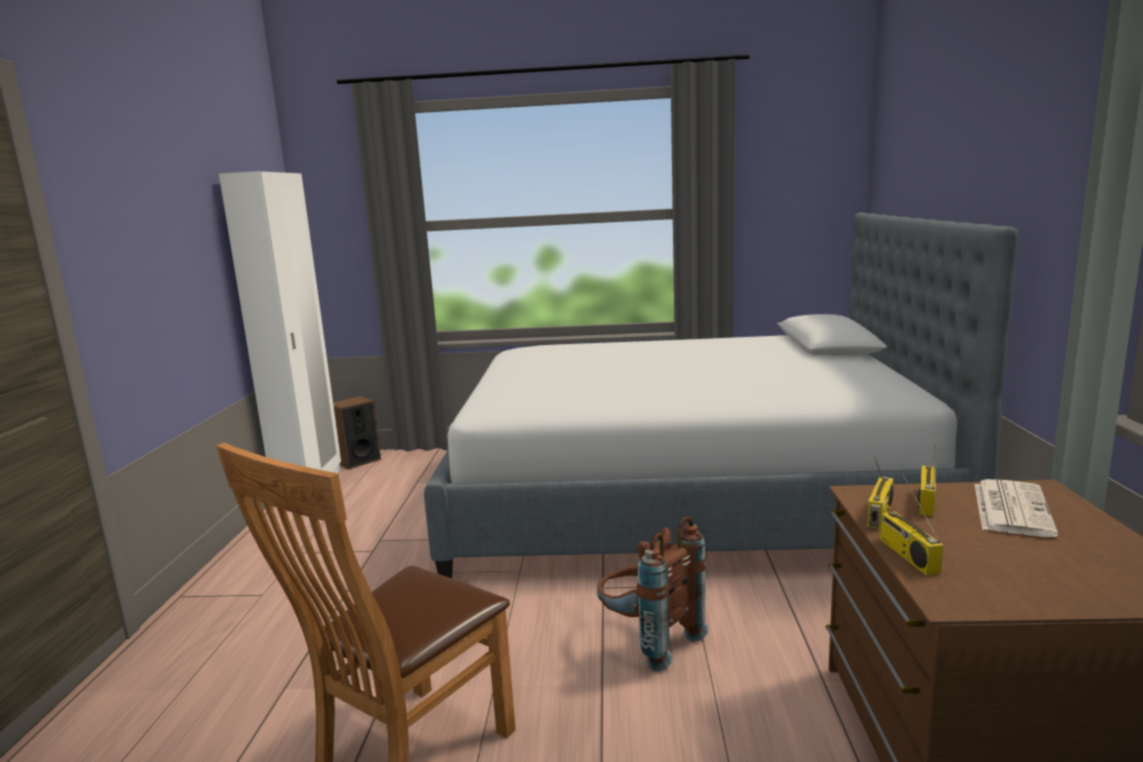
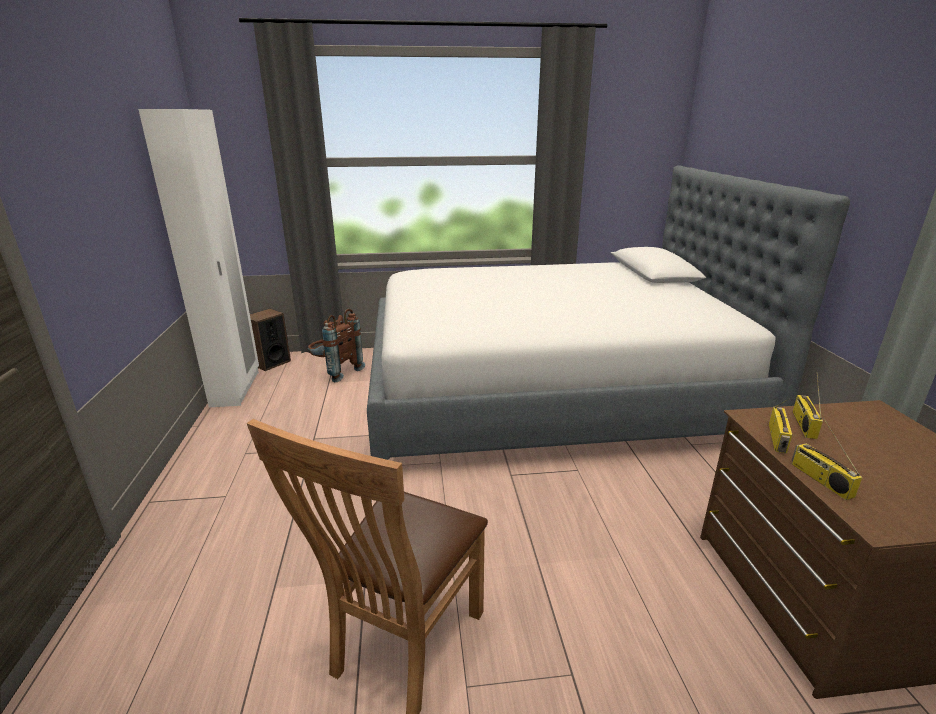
camera: 10 degrees left, 10 degrees up
brown backpack [597,516,708,672] -> brown backpack moved to [308,309,365,382]
newspaper [975,479,1058,537] -> none

